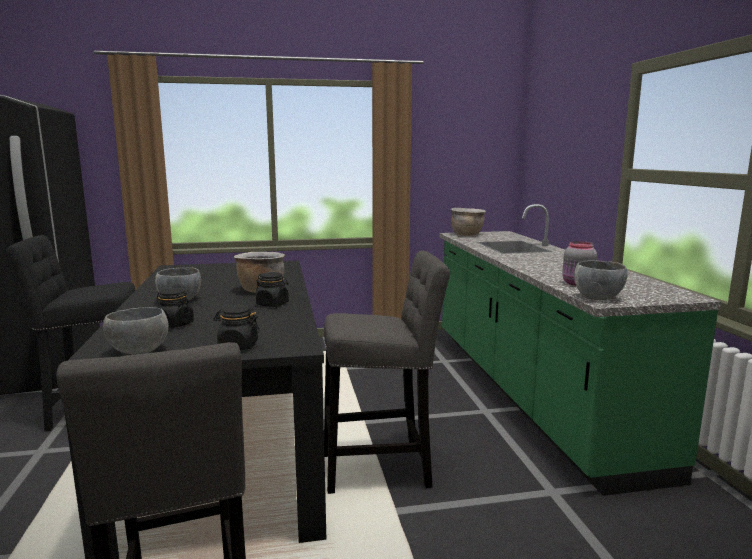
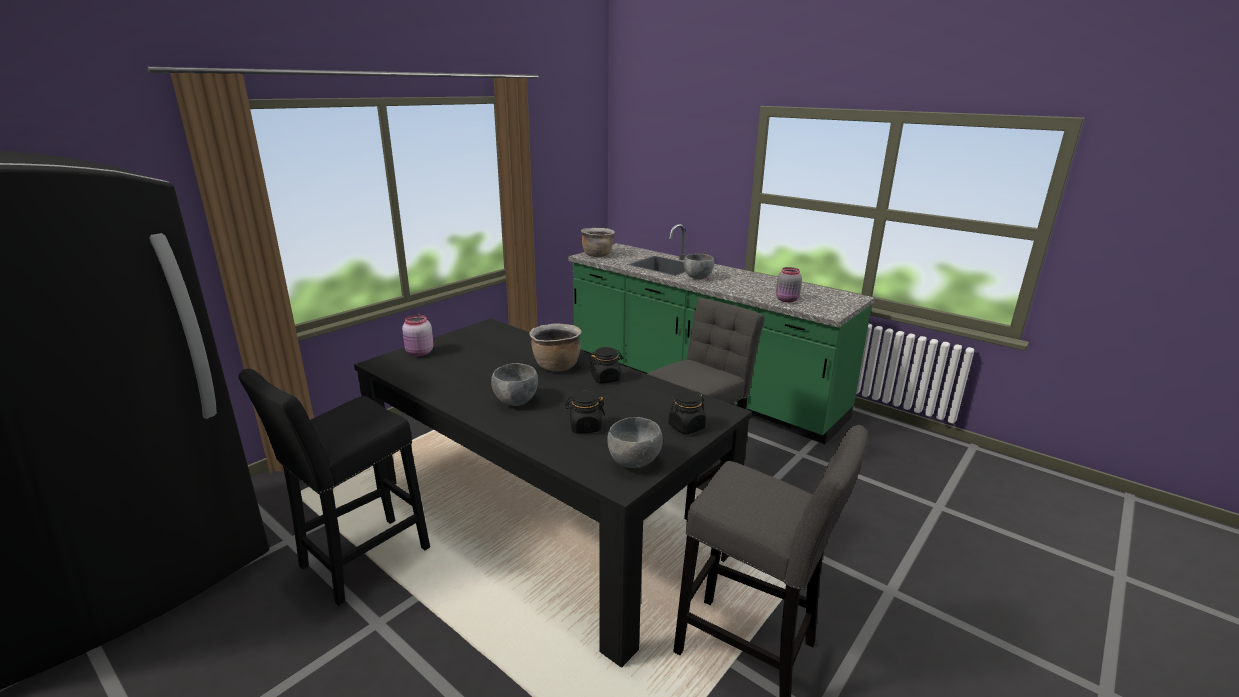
camera: 40 degrees left, 10 degrees up
grey bowl [574,260,627,300] -> grey bowl moved to [684,254,714,280]
none -> pink jar [402,315,434,356]

